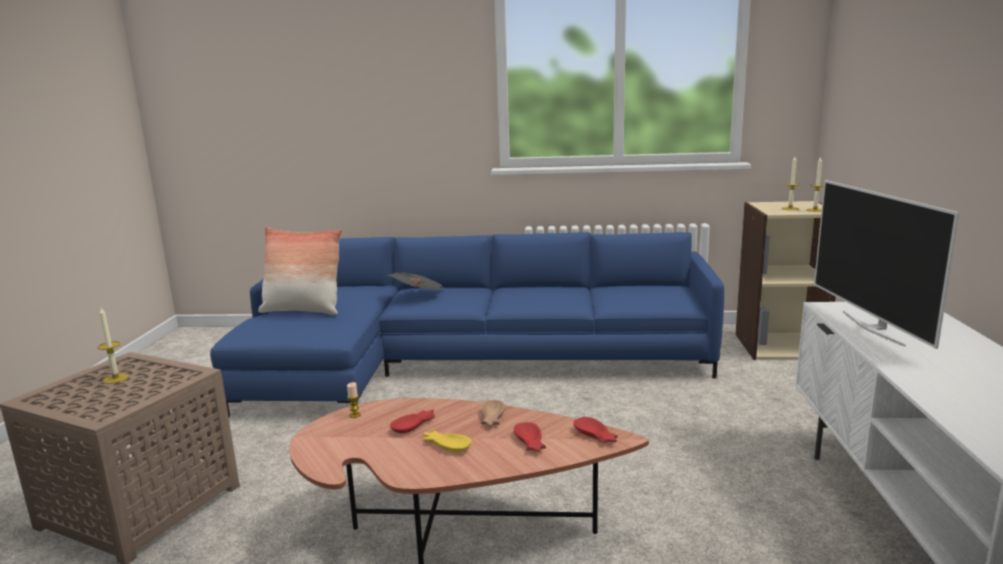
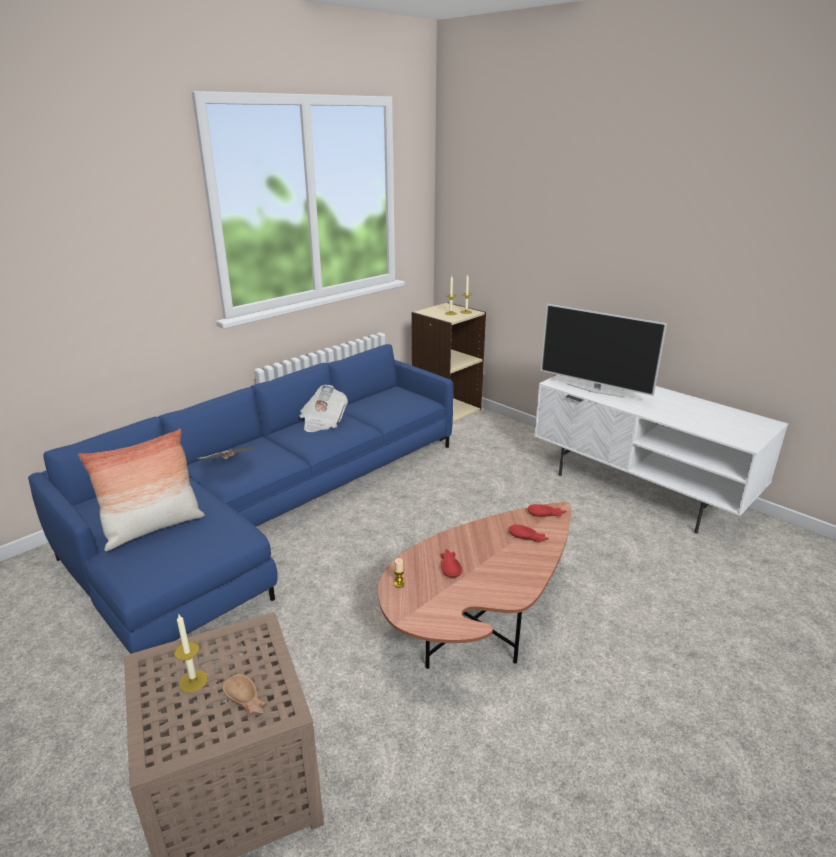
camera: 50 degrees left, 10 degrees up
yellow bowl [423,430,472,453] -> none
brown bowl [480,400,505,426] -> brown bowl moved to [223,674,267,717]
none -> newspaper [300,385,348,432]

